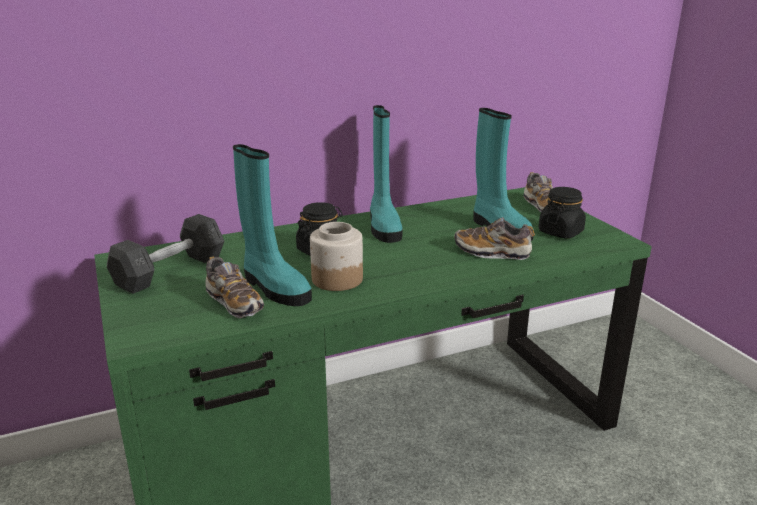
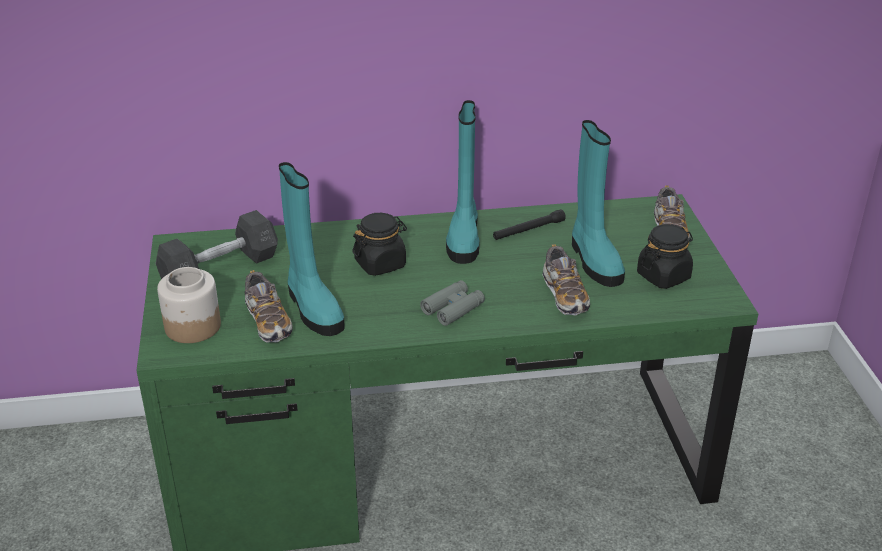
camera: 15 degrees right, 10 degrees up
jar [310,222,363,291] -> jar moved to [157,267,221,343]
shoe [454,217,535,260] -> shoe turned 135 degrees counterclockwise [542,244,590,315]
none -> grey binoculars [420,280,485,326]
none -> black flashlight [493,209,566,240]

